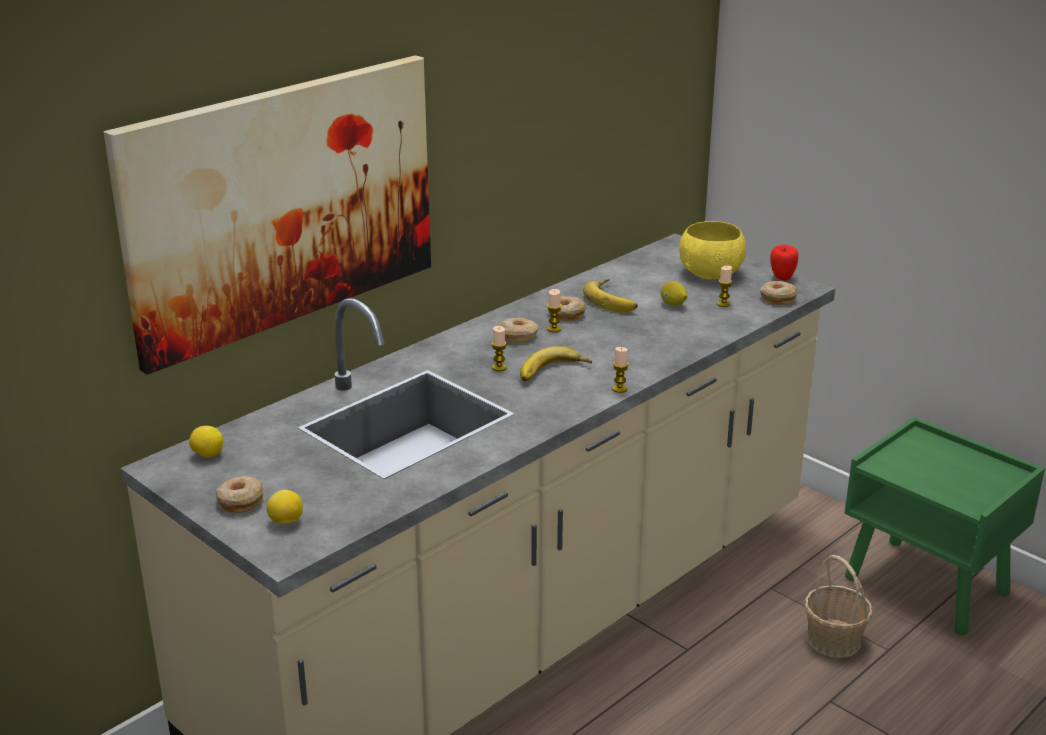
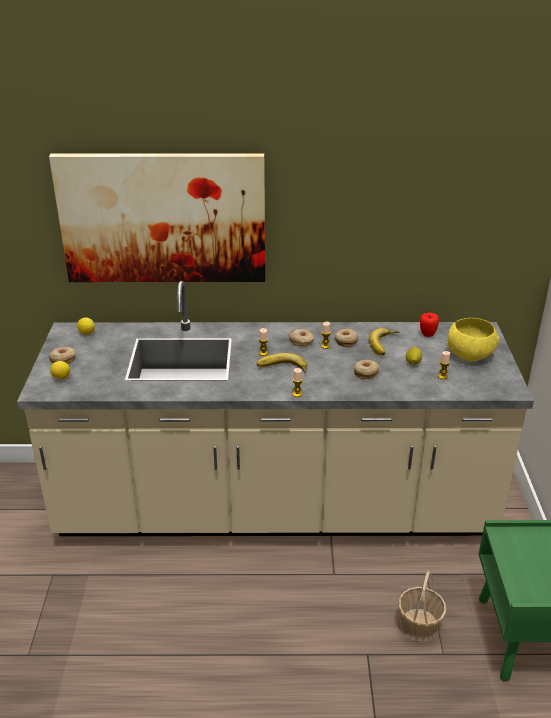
camera: 45 degrees right, 5 degrees up
donut [760,281,798,305] -> donut moved to [354,360,380,379]
apple [770,245,798,281] -> apple moved to [420,313,439,337]

